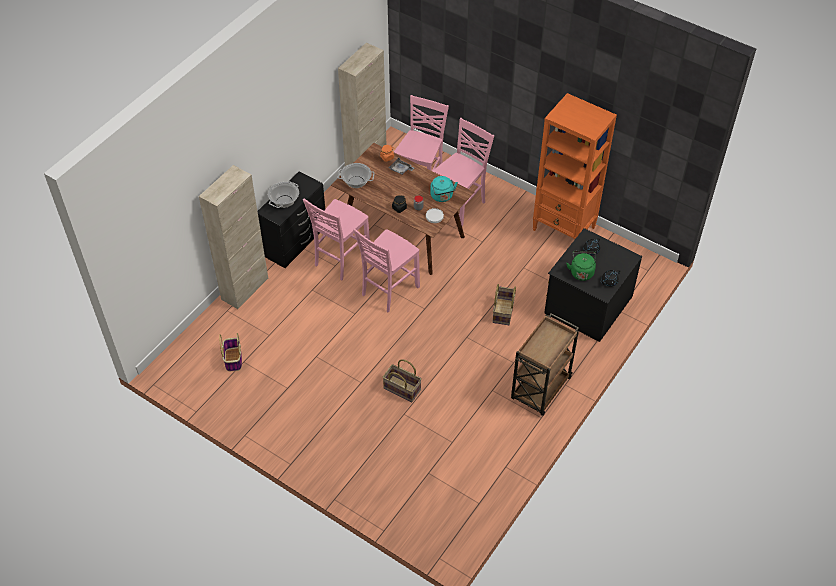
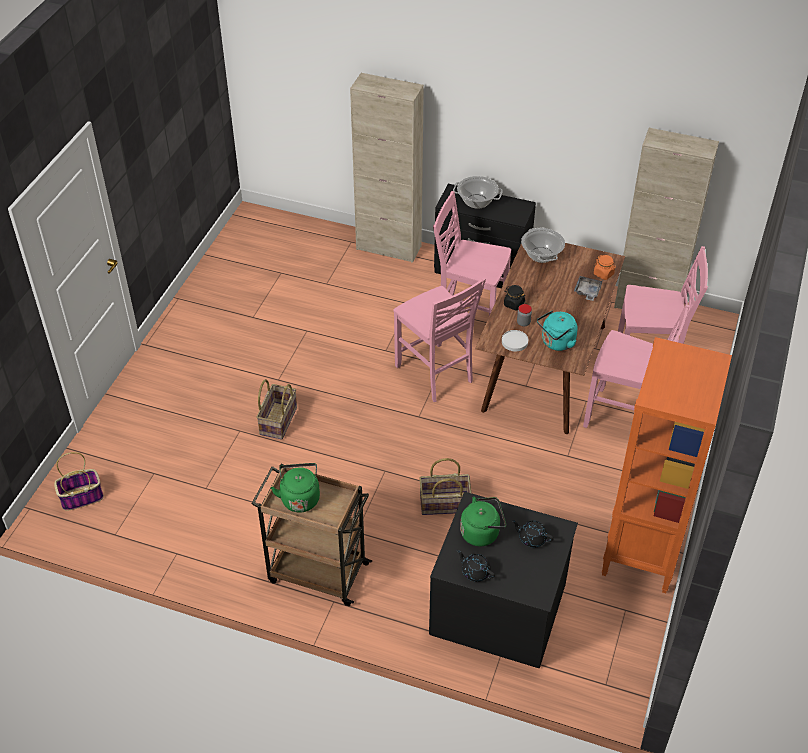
camera: 75 degrees right, 5 degrees down
basket [219,333,242,371] -> basket moved to [54,452,104,511]
pink chair [353,228,420,313] -> pink chair turned 150 degrees counterclockwise [393,277,486,402]
none -> green kettle [271,463,320,512]

